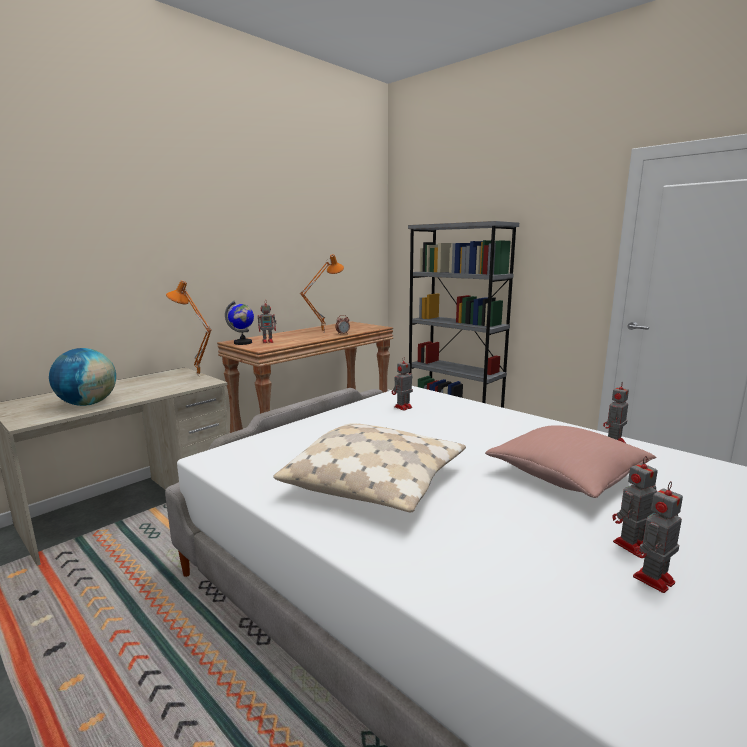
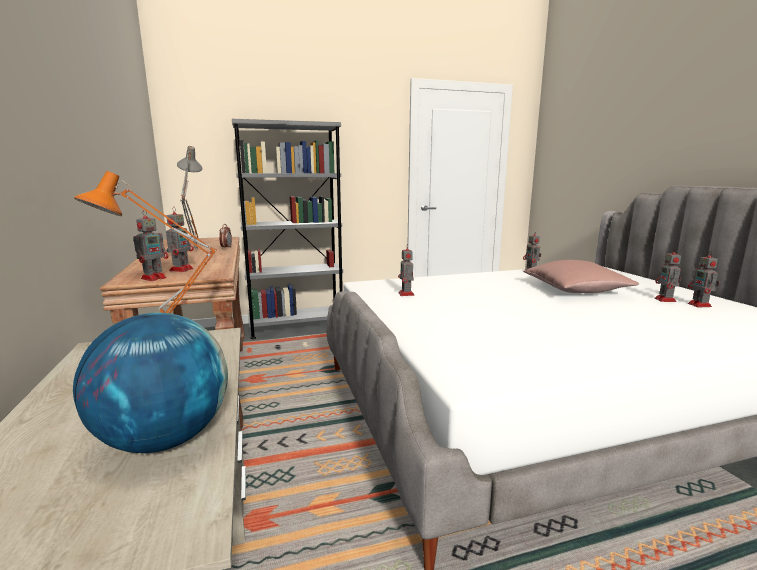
camera: 60 degrees left, 0 degrees up
globe [225,301,254,345] -> toy robot [133,210,168,281]
beige pillow [273,423,466,512] -> none
orange table lamp [300,254,344,333] -> grey table lamp [177,146,202,251]

